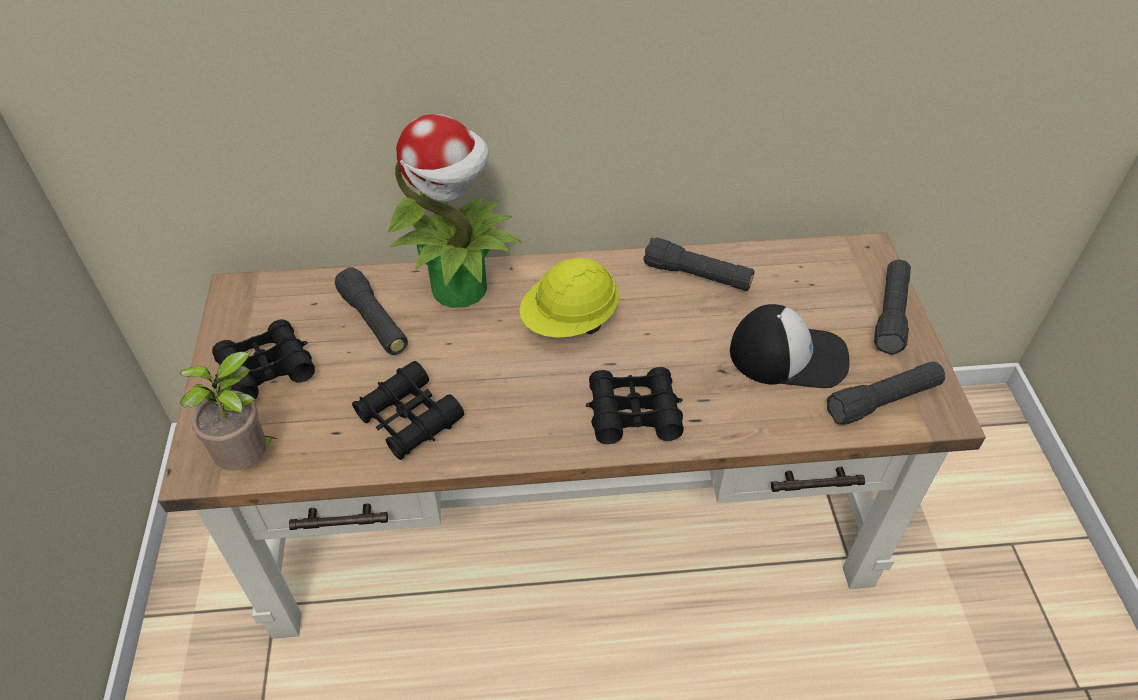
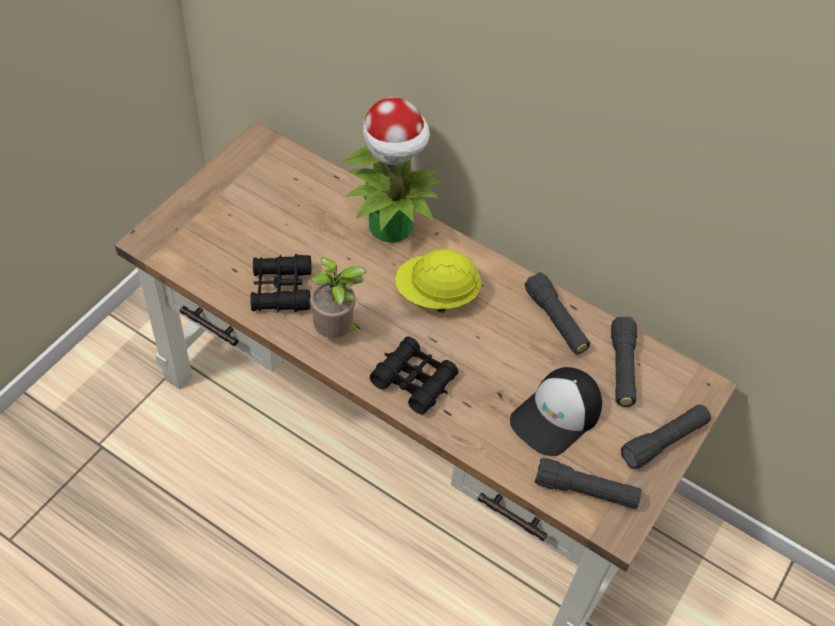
camera: 35 degrees right, 5 degrees up
potted plant [180,351,277,471] -> potted plant moved to [310,257,367,338]
black binoculars [212,319,315,399] -> none
black flashlight [335,267,408,355] -> black flashlight moved to [611,317,637,407]
cap [730,304,850,388] -> cap turned 90 degrees clockwise [510,367,602,456]

